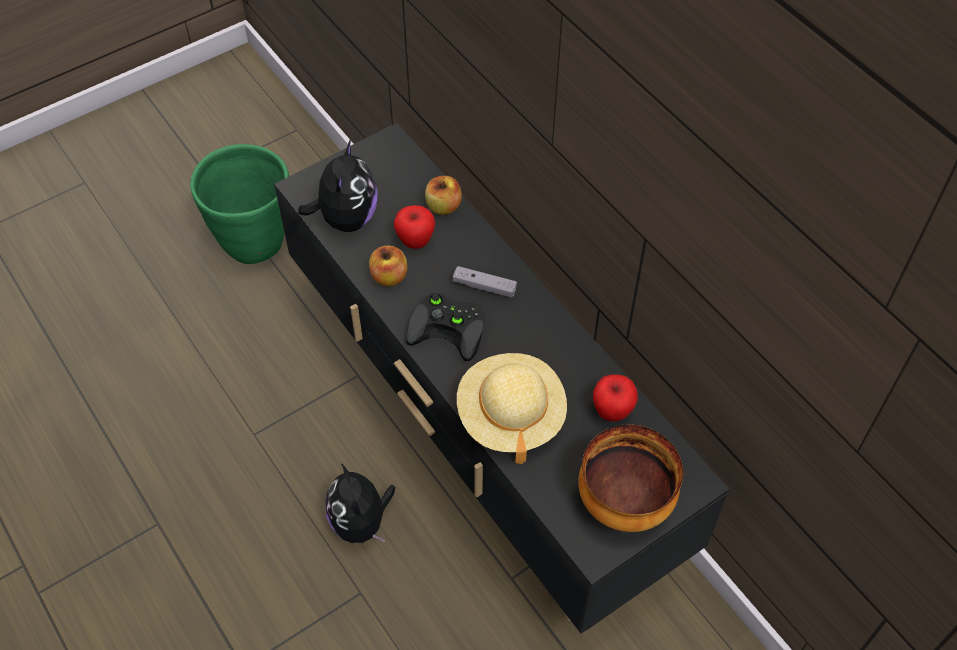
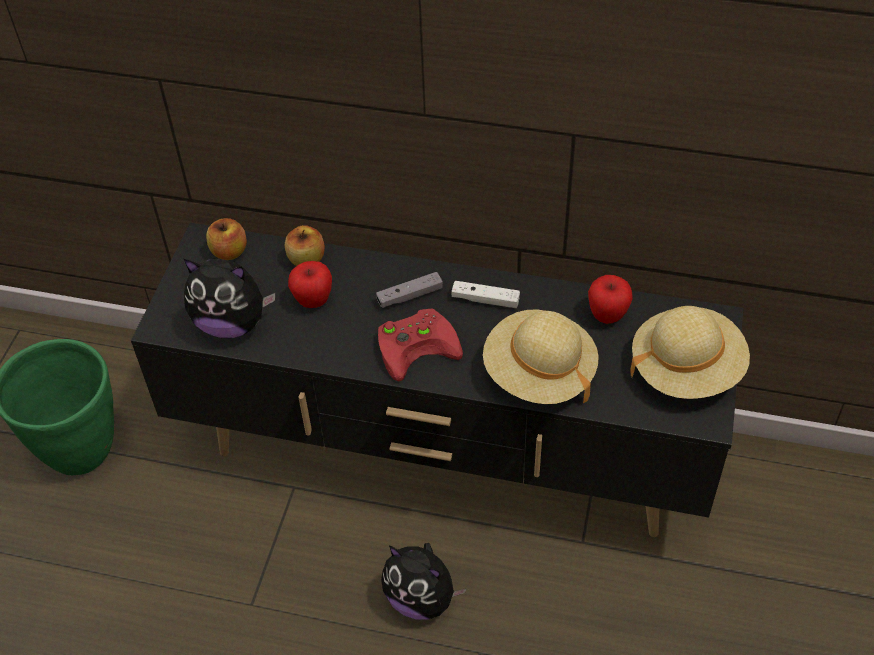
camera: 40 degrees left, 5 degrees down
plush toy [298,140,378,232] -> plush toy turned 135 degrees clockwise [184,259,275,338]
apple [369,246,407,286] -> apple moved to [206,218,247,260]
black game controller [406,293,484,361] -> red game controller [378,308,463,382]
bowl [578,425,683,532] -> beige hat [630,306,750,399]
none -> white game controller [452,281,520,308]

